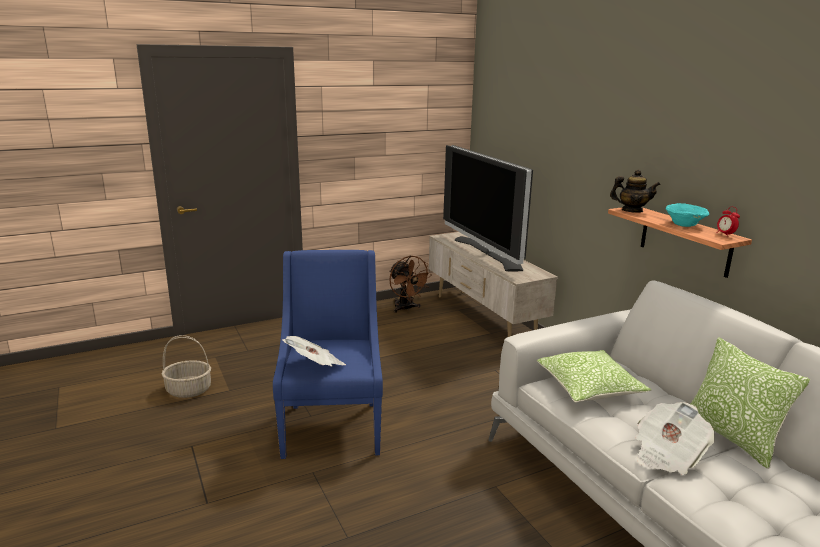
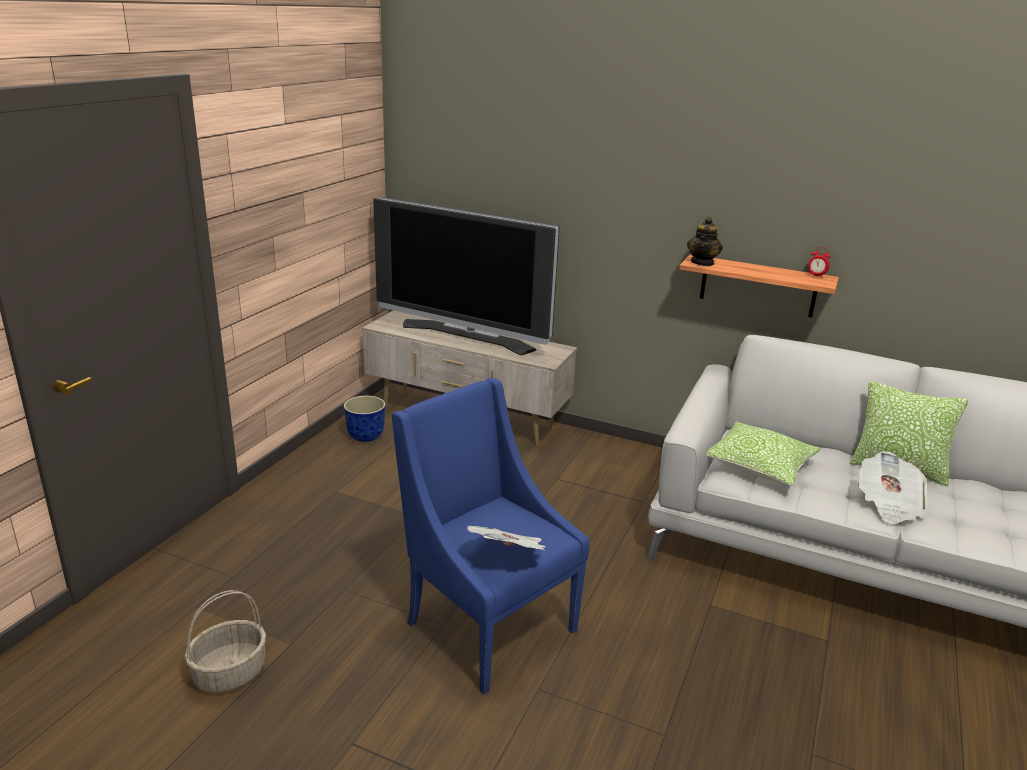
camera: 40 degrees left, 5 degrees up
brown fan [389,256,432,313] -> planter [344,396,385,442]
teapot [610,170,661,213] -> teapot turned 135 degrees clockwise [687,217,723,266]
turquoise bowl [665,203,709,227] -> none

